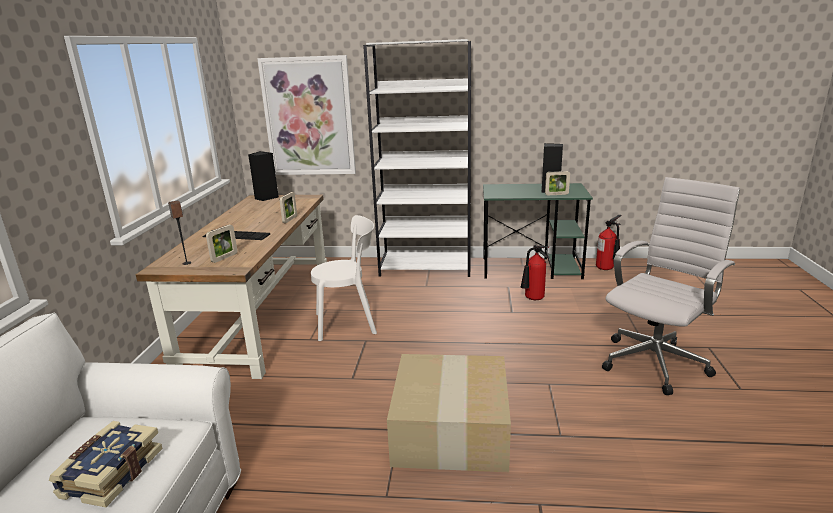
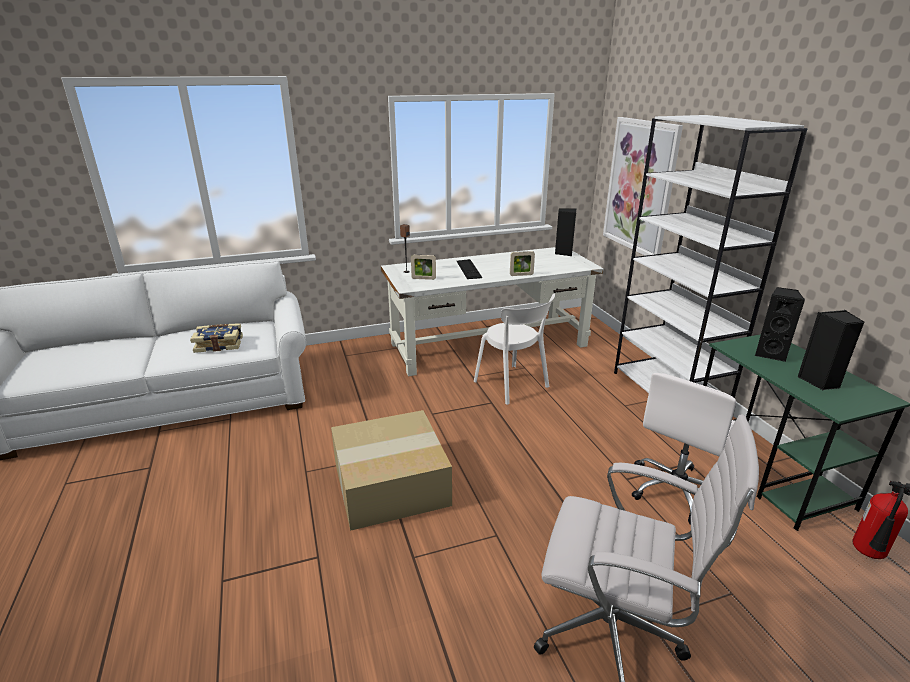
camera: 65 degrees right, 5 degrees up
brown desk [135,195,327,379] -> white desk [381,247,604,376]
fire extinguisher [520,245,549,300] -> white office chair [632,373,736,525]
picture frame [545,171,570,195] -> none
none -> black speaker [755,287,805,362]

